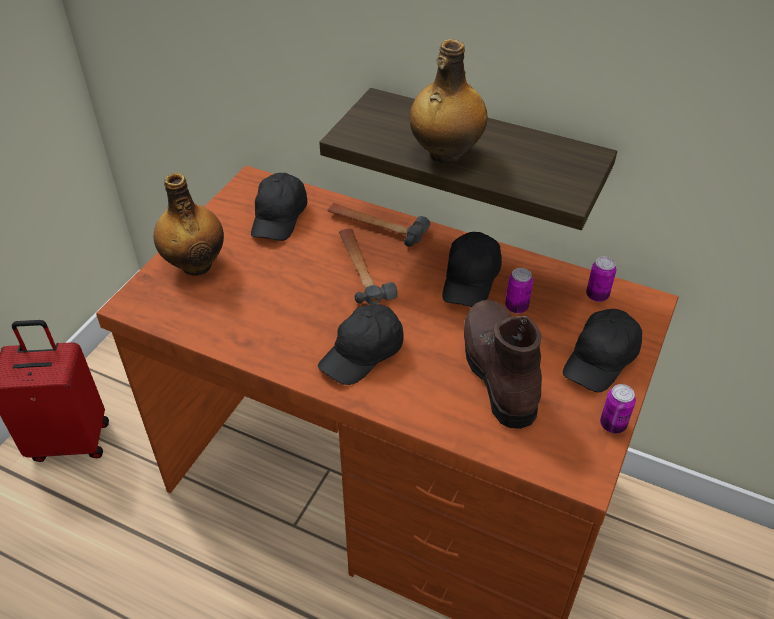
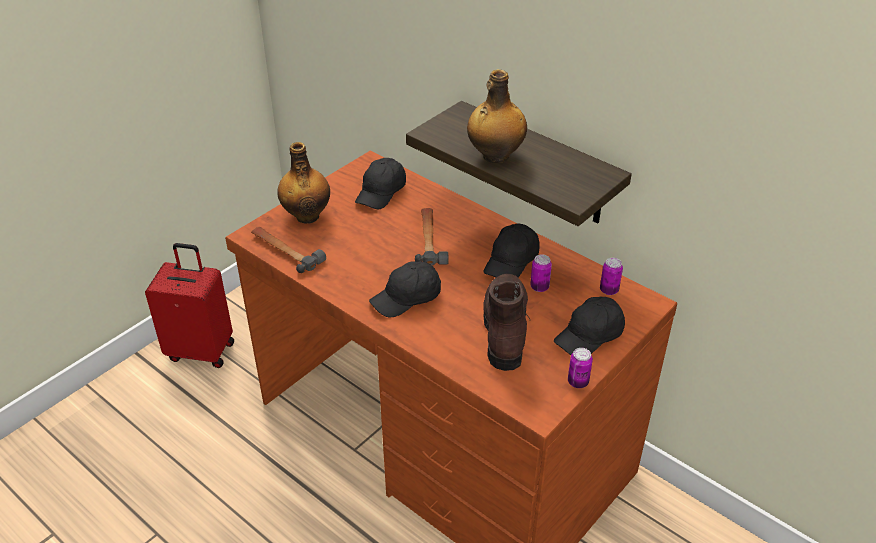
camera: 15 degrees right, 5 degrees down
hammer [328,203,430,247] -> hammer moved to [251,227,326,273]

